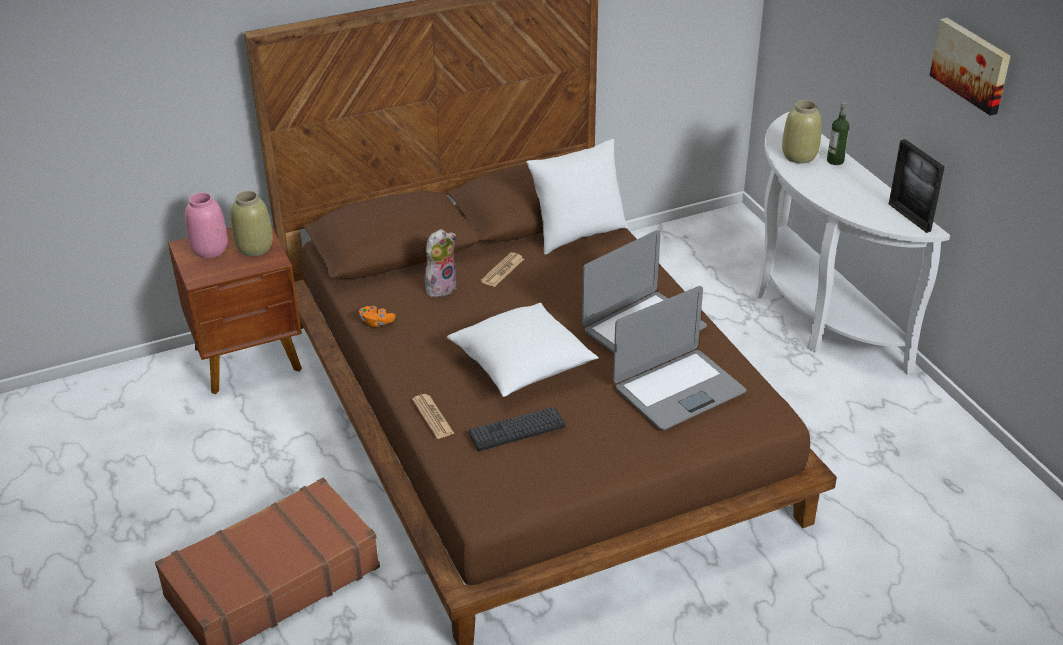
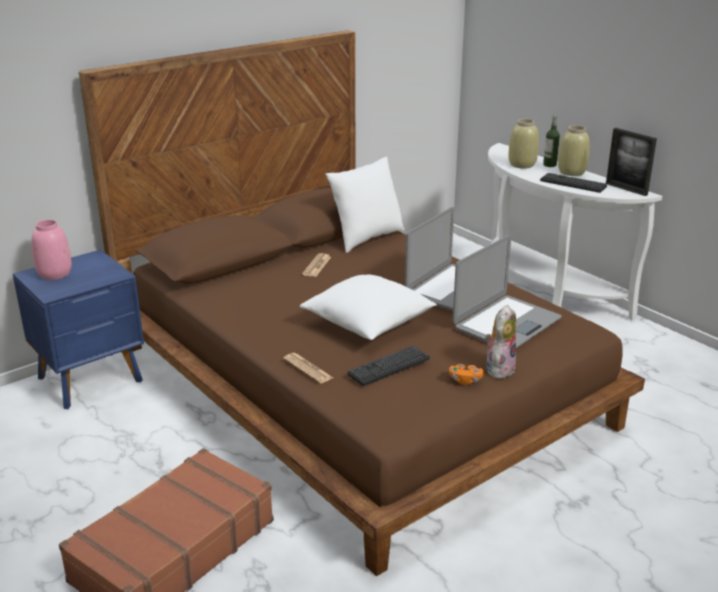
camera: 15 degrees left, 10 degrees down
brown nightstand [168,228,302,394] -> blue nightstand [13,250,144,409]
beige vase [231,191,273,256] -> beige vase moved to [558,125,590,176]
orange game controller [359,306,396,327] -> orange game controller moved to [449,364,483,385]
plush toy [425,229,457,297] -> plush toy moved to [485,305,516,379]
picture [929,18,1010,116] -> none
none -> keyboard [540,173,607,193]

